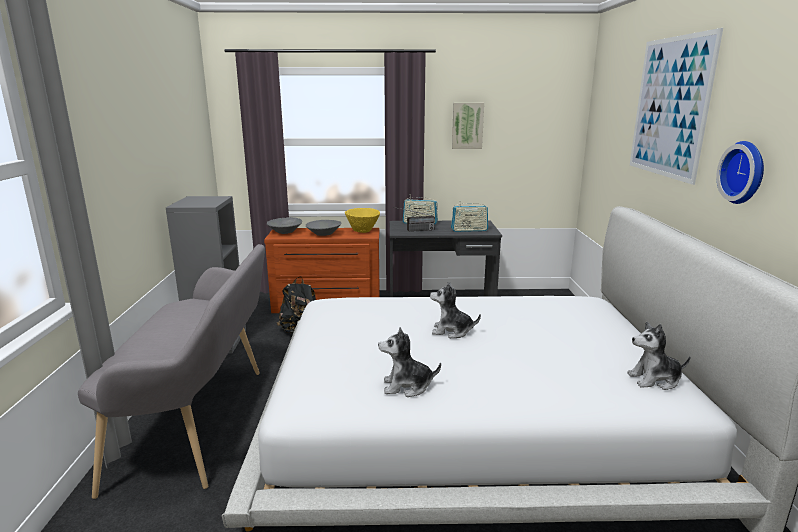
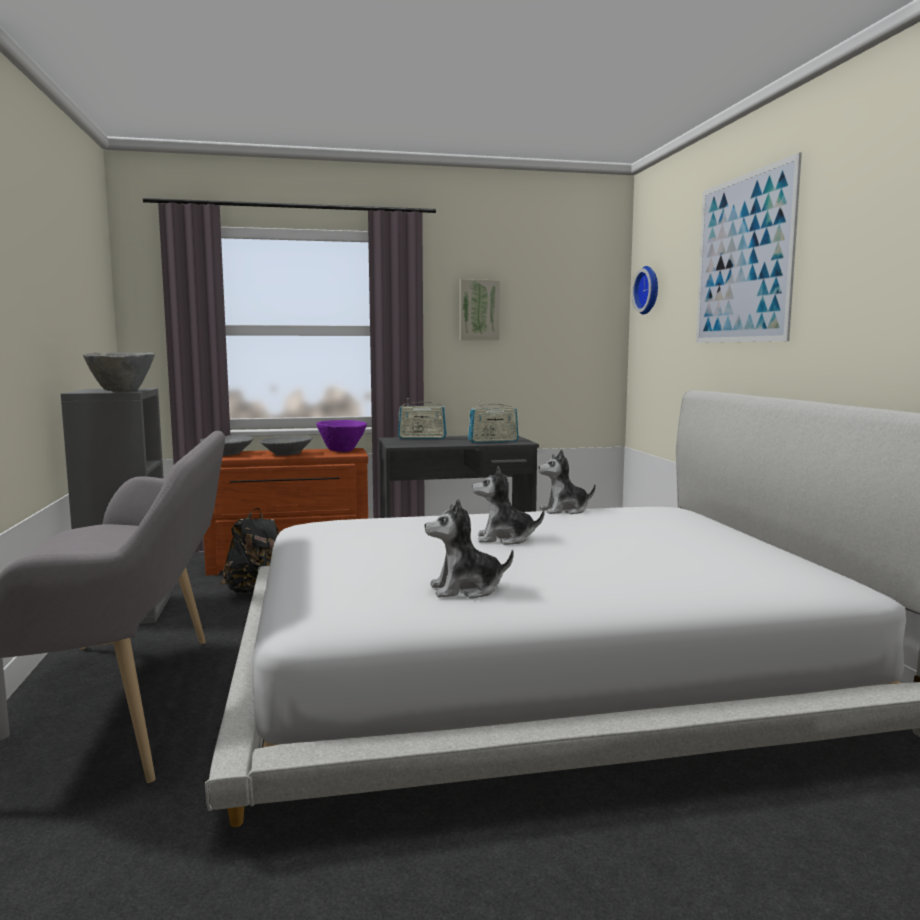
camera: 10 degrees left, 10 degrees down
yellow bowl [345,208,380,233] -> purple bowl [316,420,367,452]
radio [393,207,435,232] -> none
plush toy [627,322,691,390] -> plush toy moved to [538,449,596,514]
wall clock [716,141,764,204] -> wall clock moved to [632,266,658,314]
none -> grey bowl [83,352,155,392]

